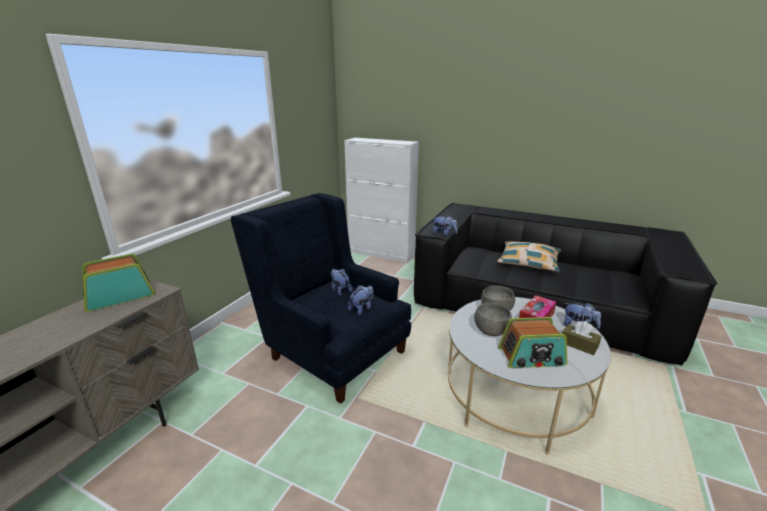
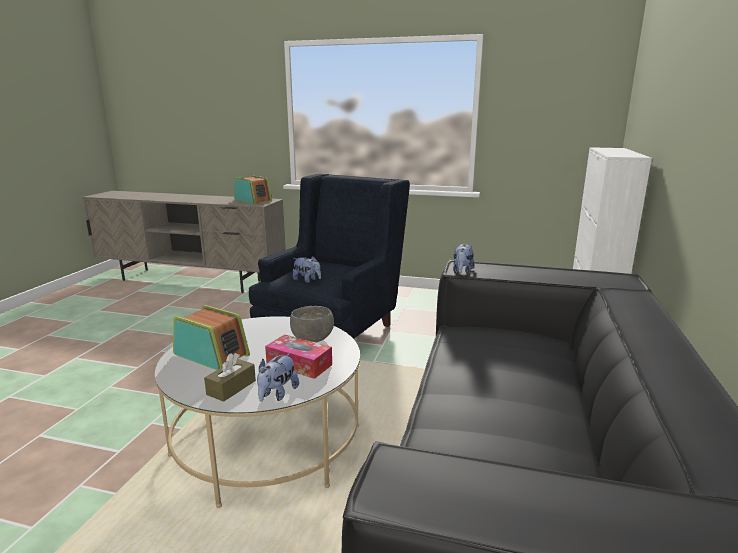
camera: 80 degrees right, 5 degrees down
plush toy [331,269,352,296] -> none
grey bowl [474,303,512,336] -> none
pillow [497,241,561,272] -> none
radio [498,317,567,368] -> radio turned 135 degrees clockwise [173,305,250,370]

